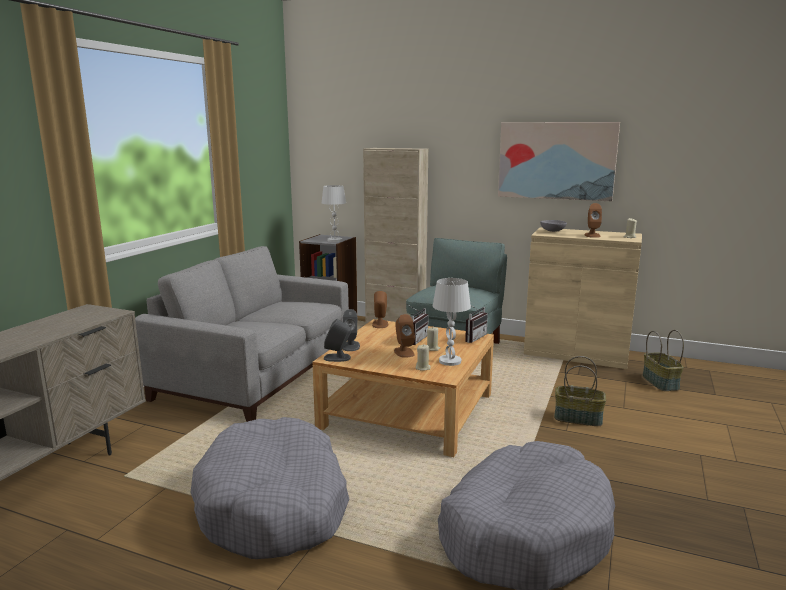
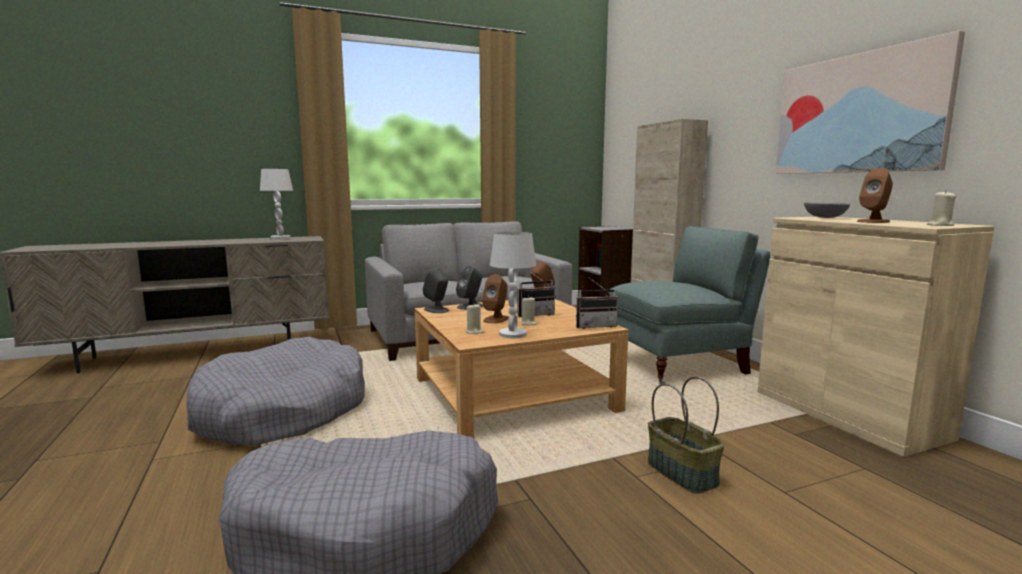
camera: 45 degrees right, 5 degrees down
white table lamp [322,185,346,242] -> white table lamp moved to [260,169,293,239]
basket [642,330,684,391] -> none

